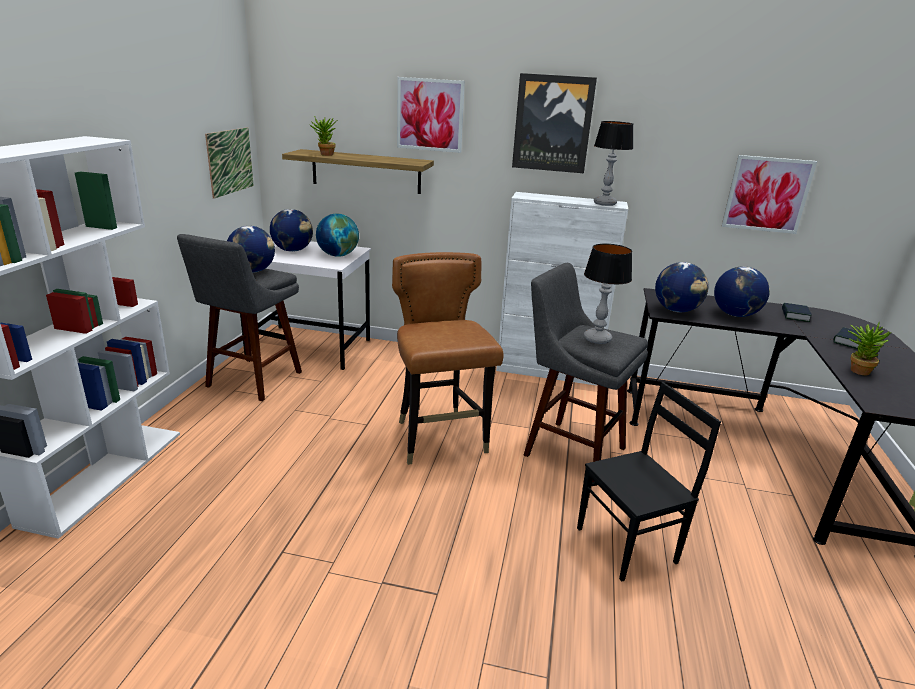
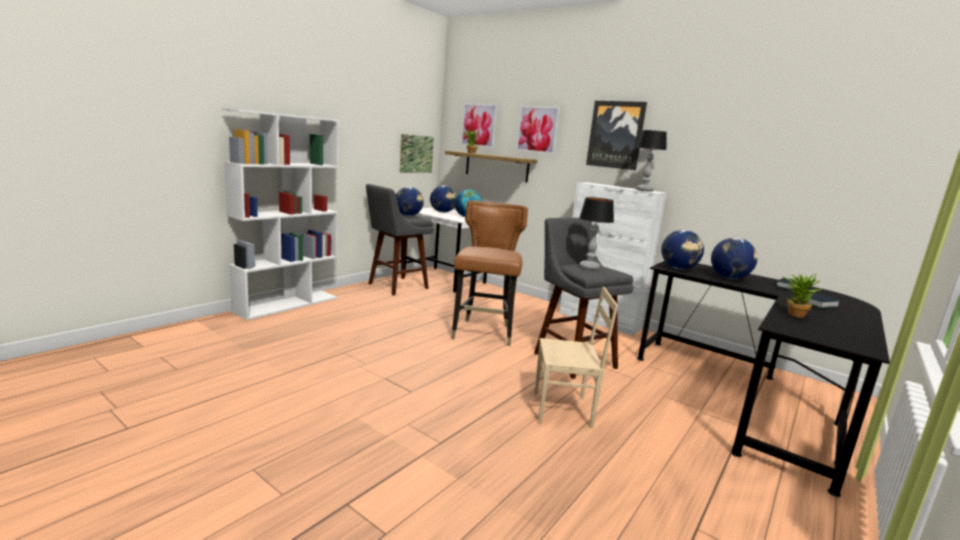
camera: 25 degrees right, 10 degrees down
black chair [577,382,721,582] -> beige chair [534,287,618,428]
picture [722,155,817,234] -> picture moved to [460,103,498,148]

